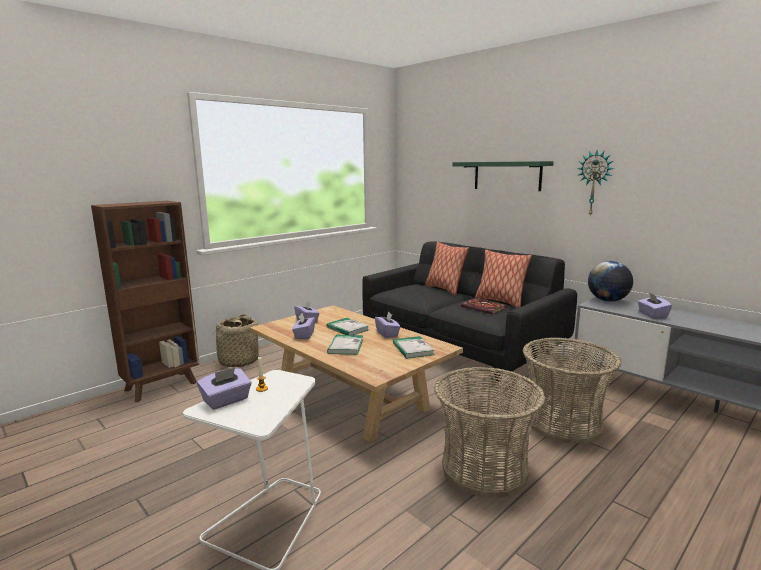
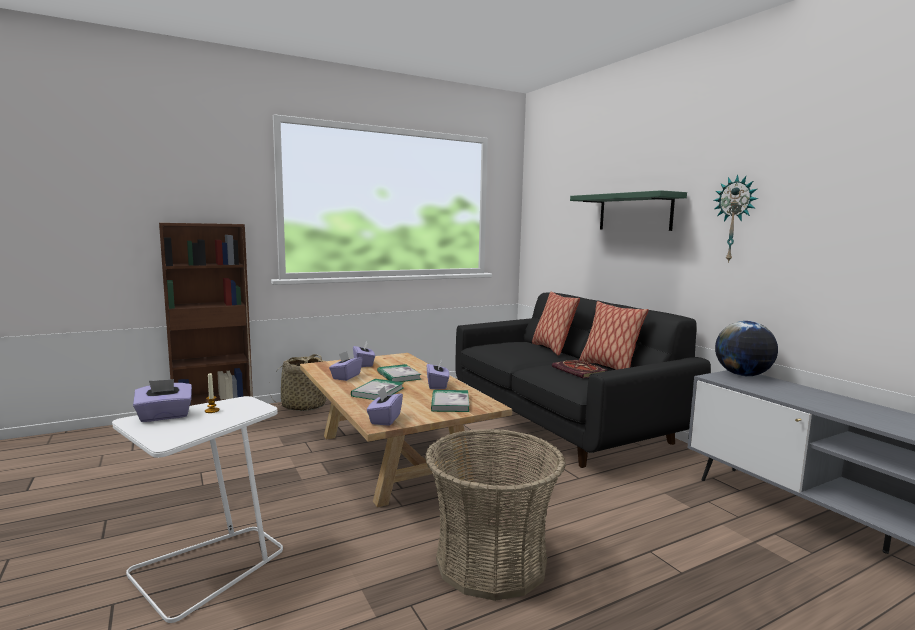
camera: 15 degrees right, 5 degrees down
basket [523,337,621,444] -> none
purple tissue box [638,292,672,319] -> purple tissue box moved to [367,386,403,426]

